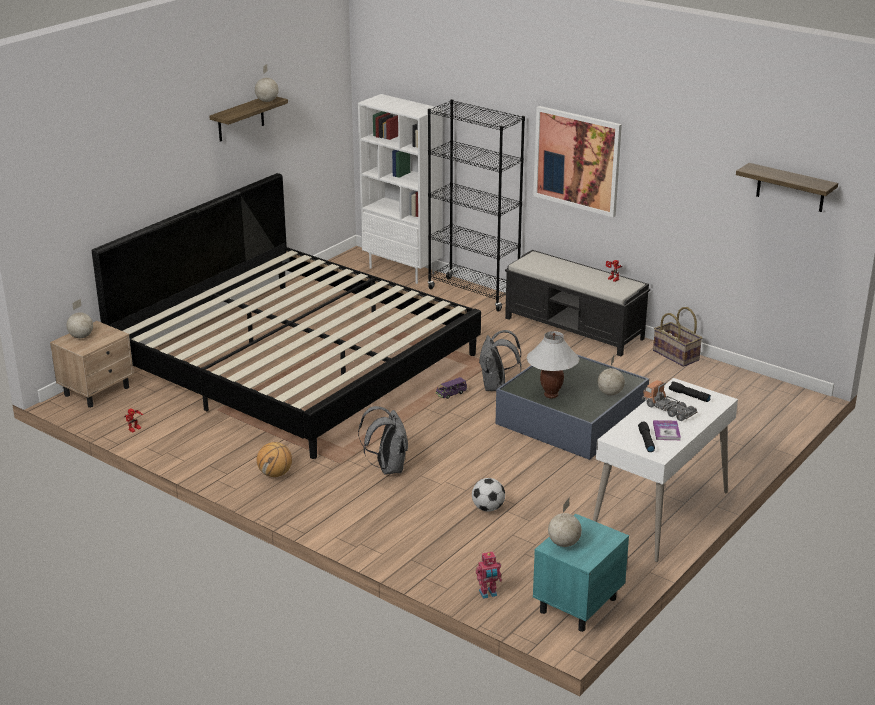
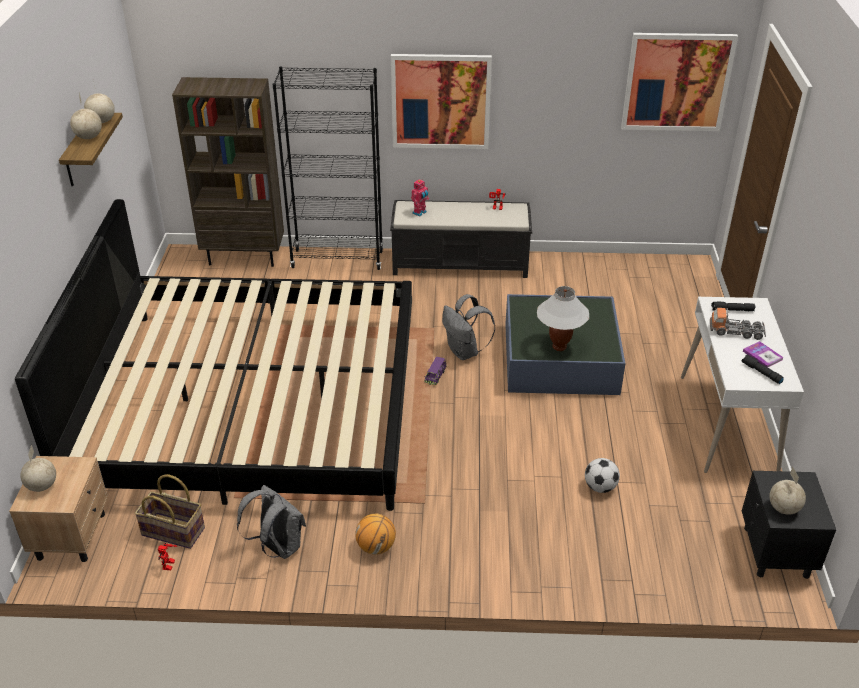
camera: 35 degrees left, 10 degrees up
white bookcase [358,94,442,284] -> brown bookcase [172,77,284,267]
grey backpack [358,406,408,475] -> grey backpack moved to [237,485,306,559]
toy robot [476,552,502,599] -> toy robot moved to [411,179,429,216]
turquoise nightstand [533,514,629,632] -> black nightstand [742,471,836,579]
globe [598,356,625,395] -> globe moved to [70,92,102,139]
basket [653,307,702,367] -> basket moved to [135,474,205,549]
shelf [736,163,838,212] -> picture [621,33,738,131]

